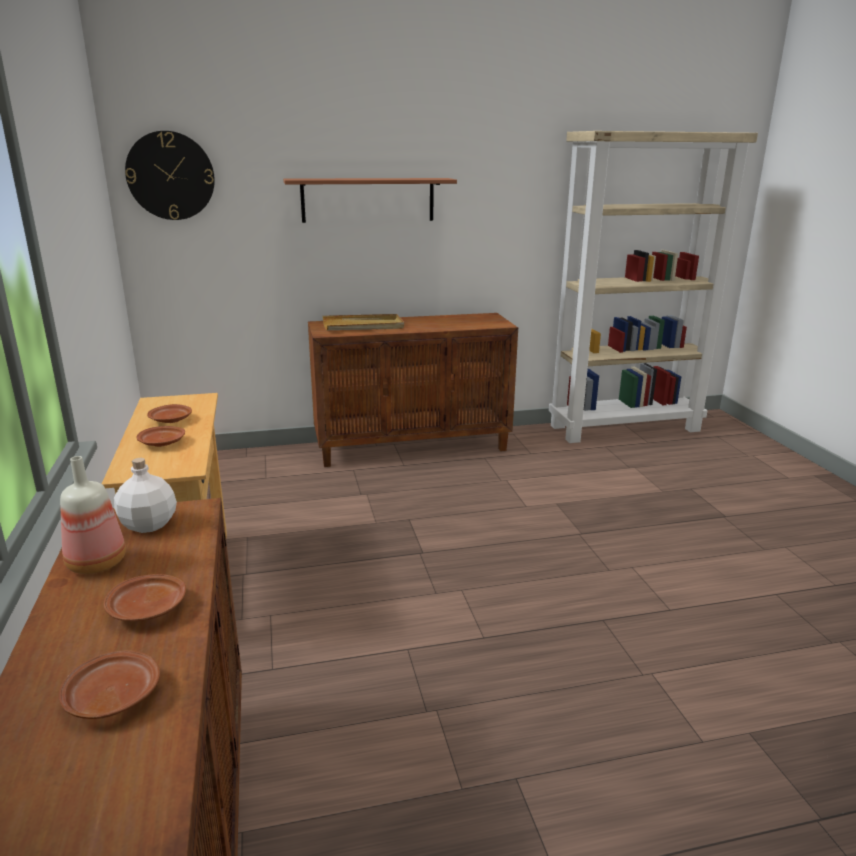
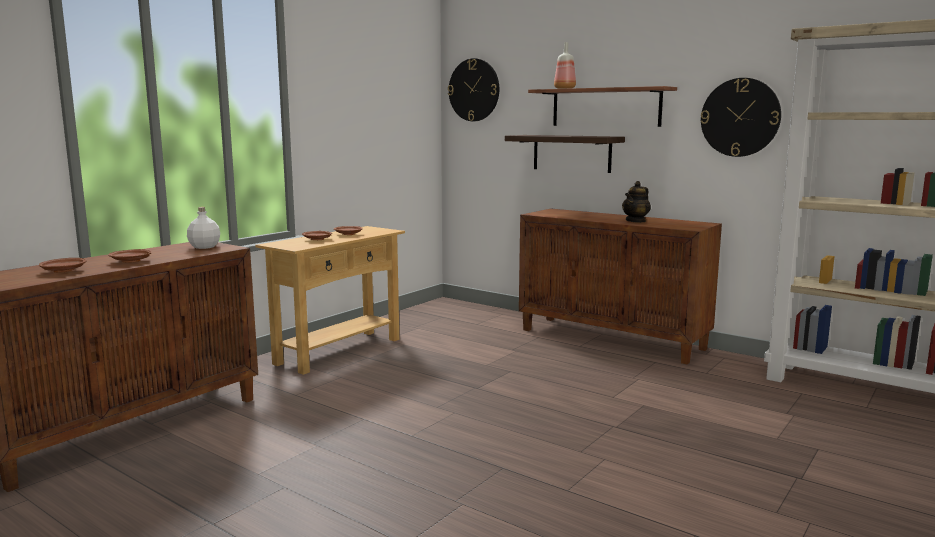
camera: 50 degrees right, 10 degrees down
bottle [60,456,126,574] -> bottle moved to [554,42,576,89]
beige tray [322,314,404,330] -> none
none -> shelf [505,135,625,173]
none -> teapot [622,181,651,223]
none -> wall clock [701,78,781,157]

